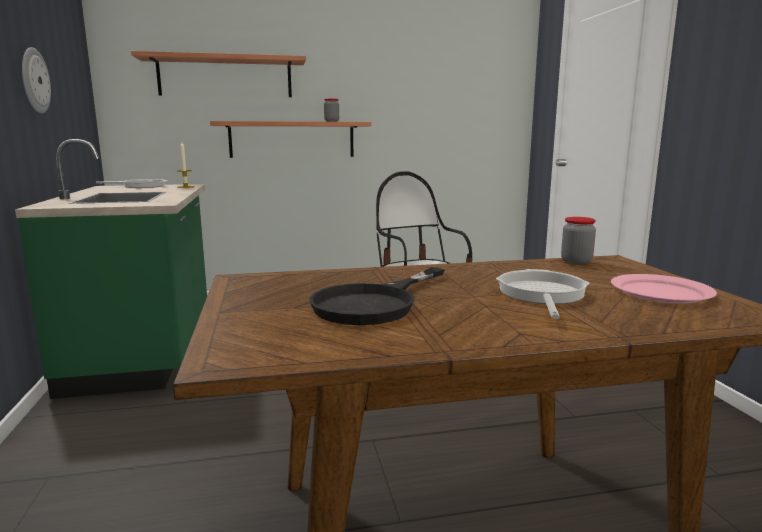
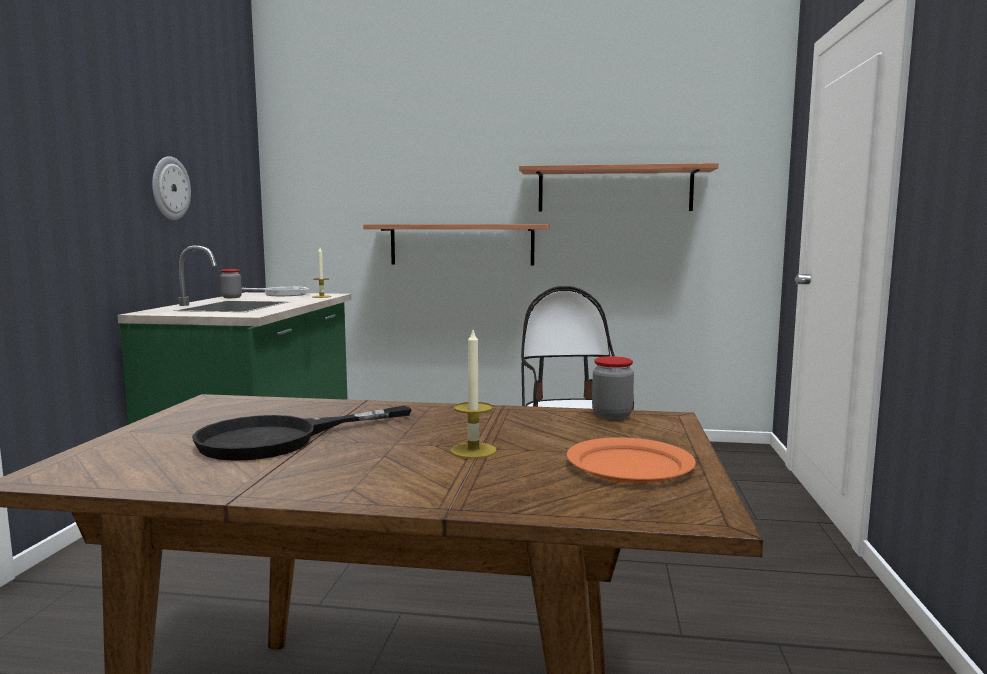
camera: 20 degrees right, 5 degrees down
shelf [131,51,306,97] -> shelf moved to [519,163,719,212]
jar [324,98,339,122] -> jar moved to [220,269,242,298]
frying pan [496,269,589,319] -> candle [451,330,497,458]
pink plate [611,274,717,304] -> orange plate [567,437,696,483]

